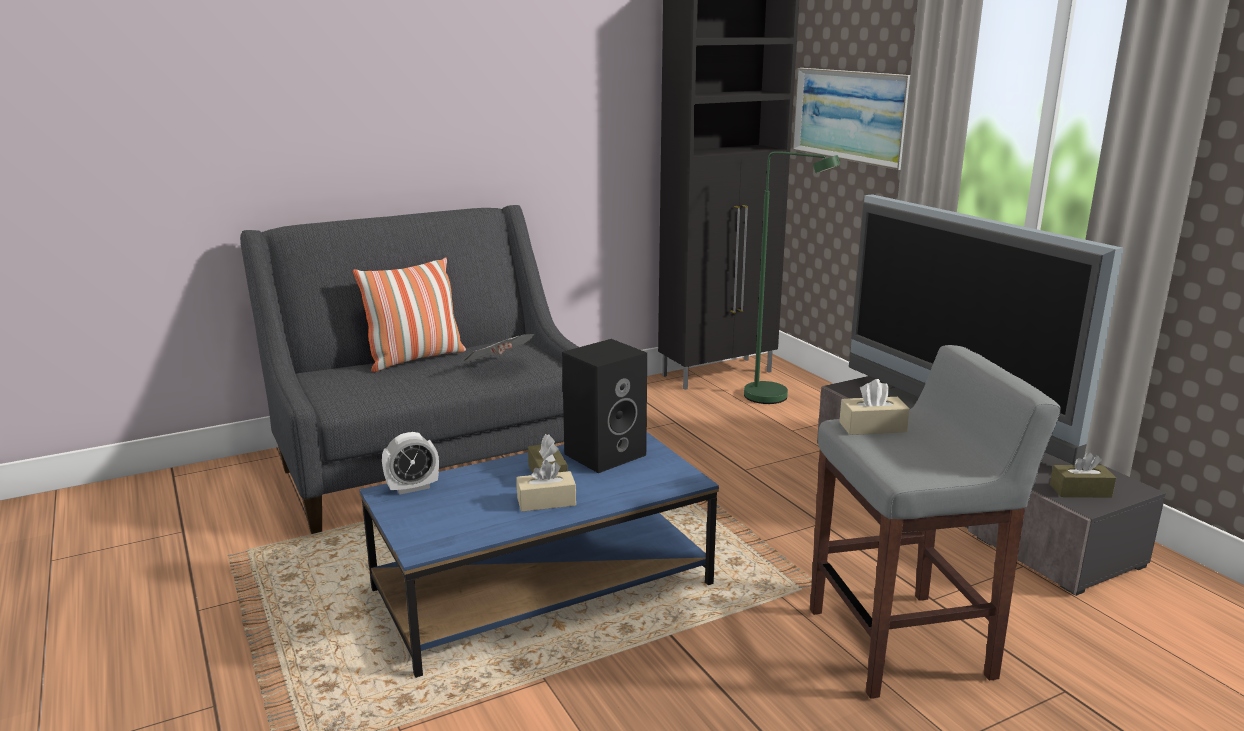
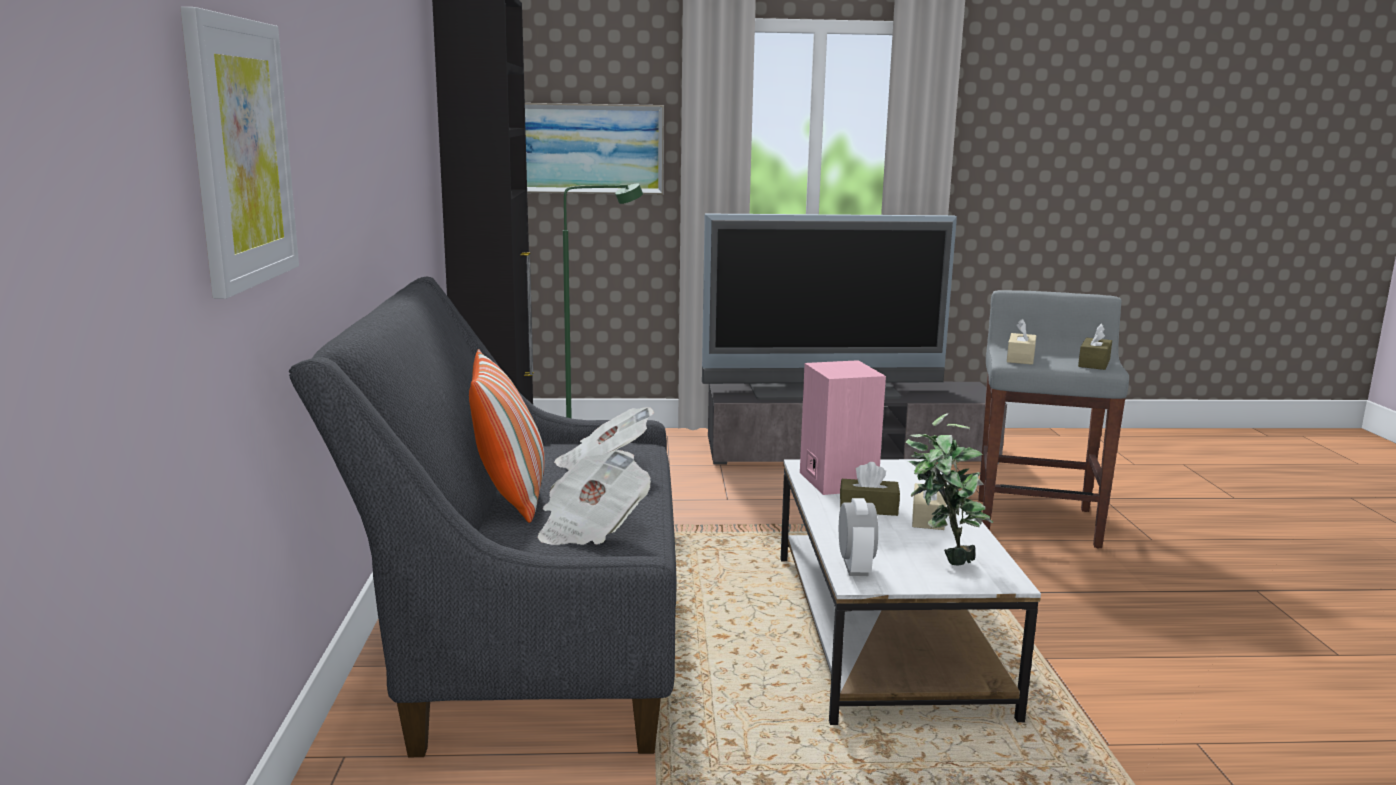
camera: 65 degrees left, 5 degrees down
blue coffee table [359,432,719,678] -> white coffee table [781,459,1041,725]
black speaker [562,339,647,473] -> pink speaker [800,360,886,495]
brown tissue box [1050,452,1116,498] -> brown tissue box moved to [1078,324,1112,370]
none -> picture [180,7,299,299]
none -> newspaper [537,450,651,545]
none -> potted plant [906,413,993,565]

